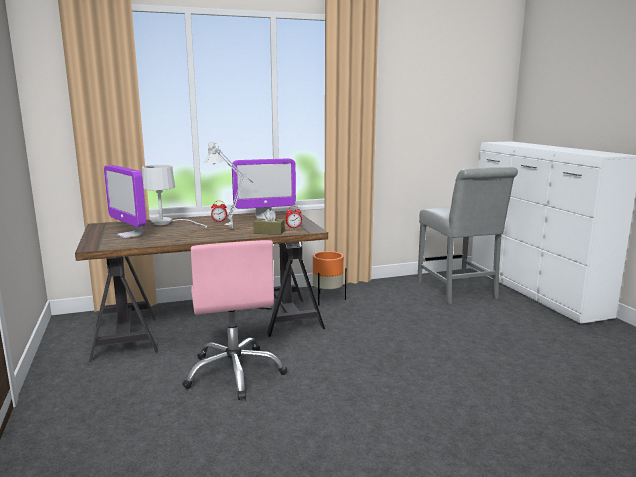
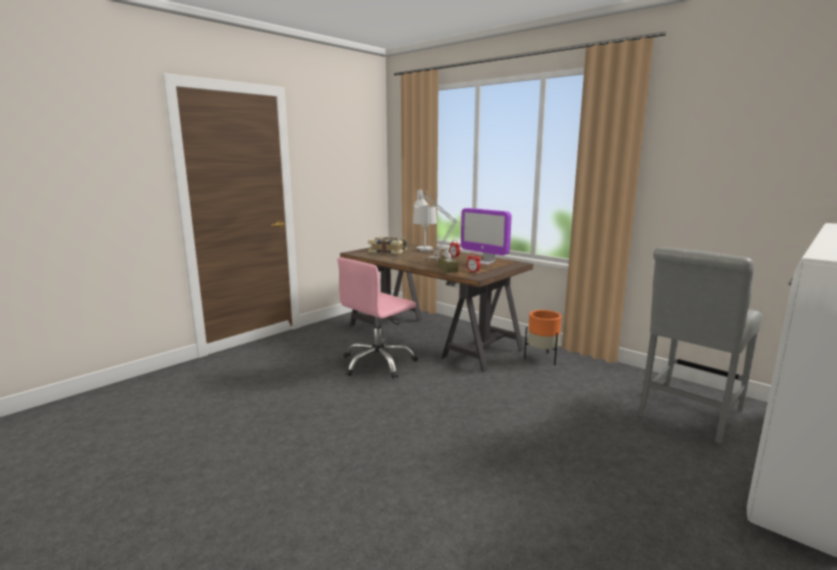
camera: 60 degrees right, 0 degrees up
monitor [104,165,146,238] -> book [368,237,407,254]

